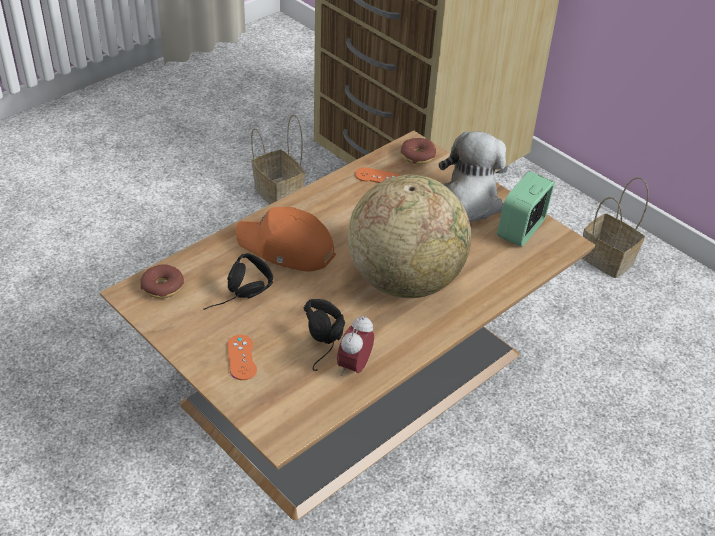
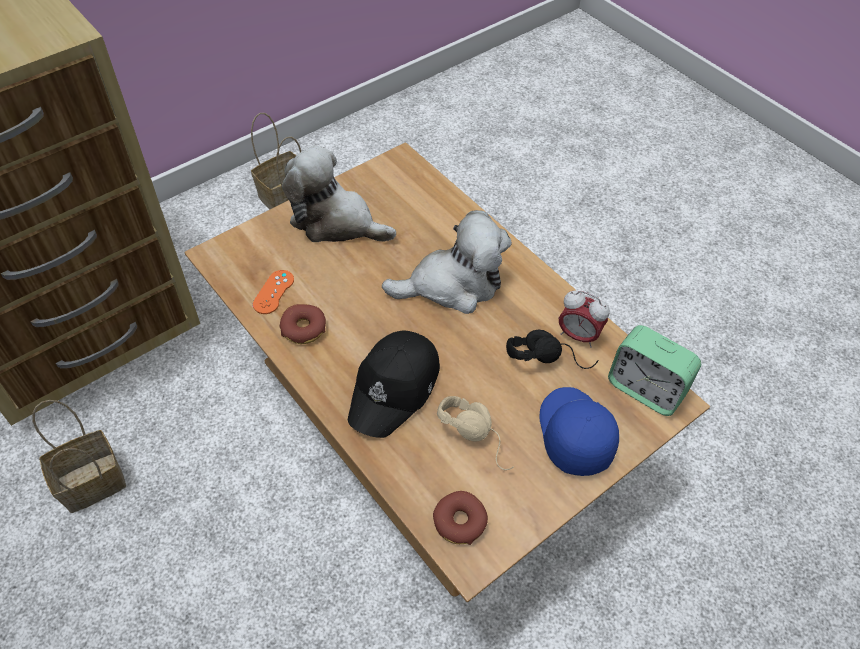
camera: 85 degrees left, 10 degrees up
black headphones [203,253,273,310] -> beige headphones [437,396,514,470]
orange game controller [227,335,257,380] -> blue cap [539,387,619,476]
orange cap [236,207,336,272] -> black cap [348,330,440,438]
globe [348,174,471,298] -> plush toy [382,210,512,314]
donut [401,138,436,164] -> donut moved to [279,304,326,344]
alarm clock [497,171,555,247] -> alarm clock moved to [608,325,701,416]

